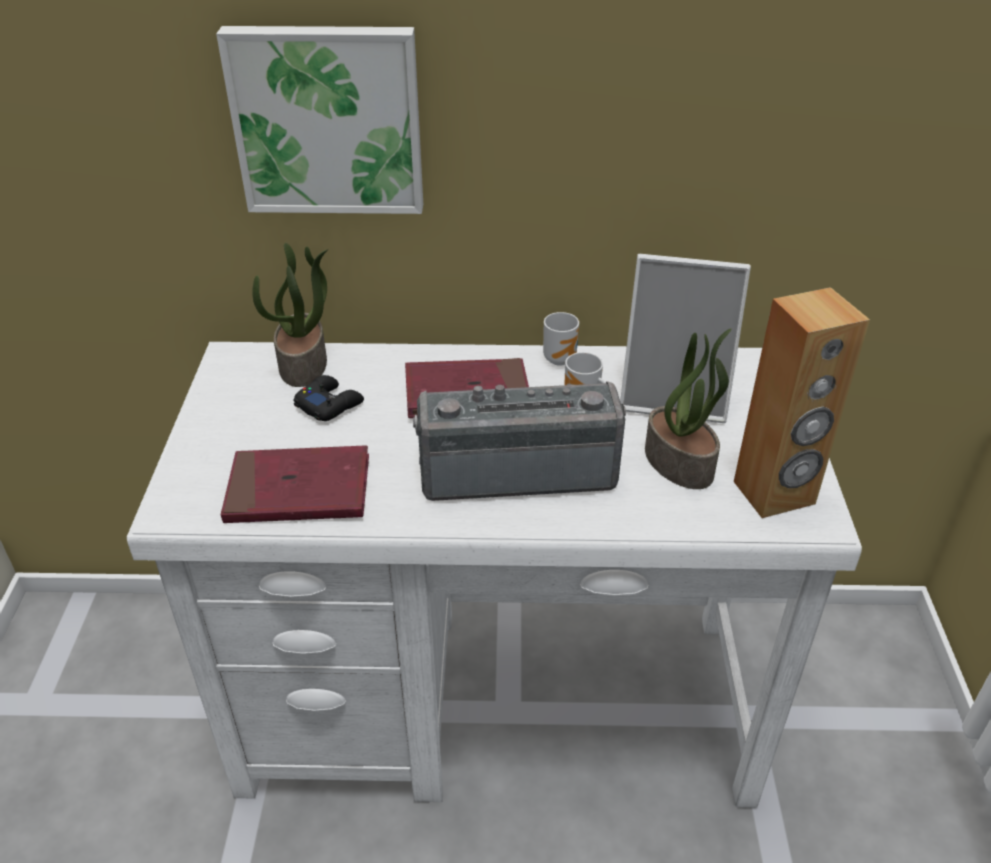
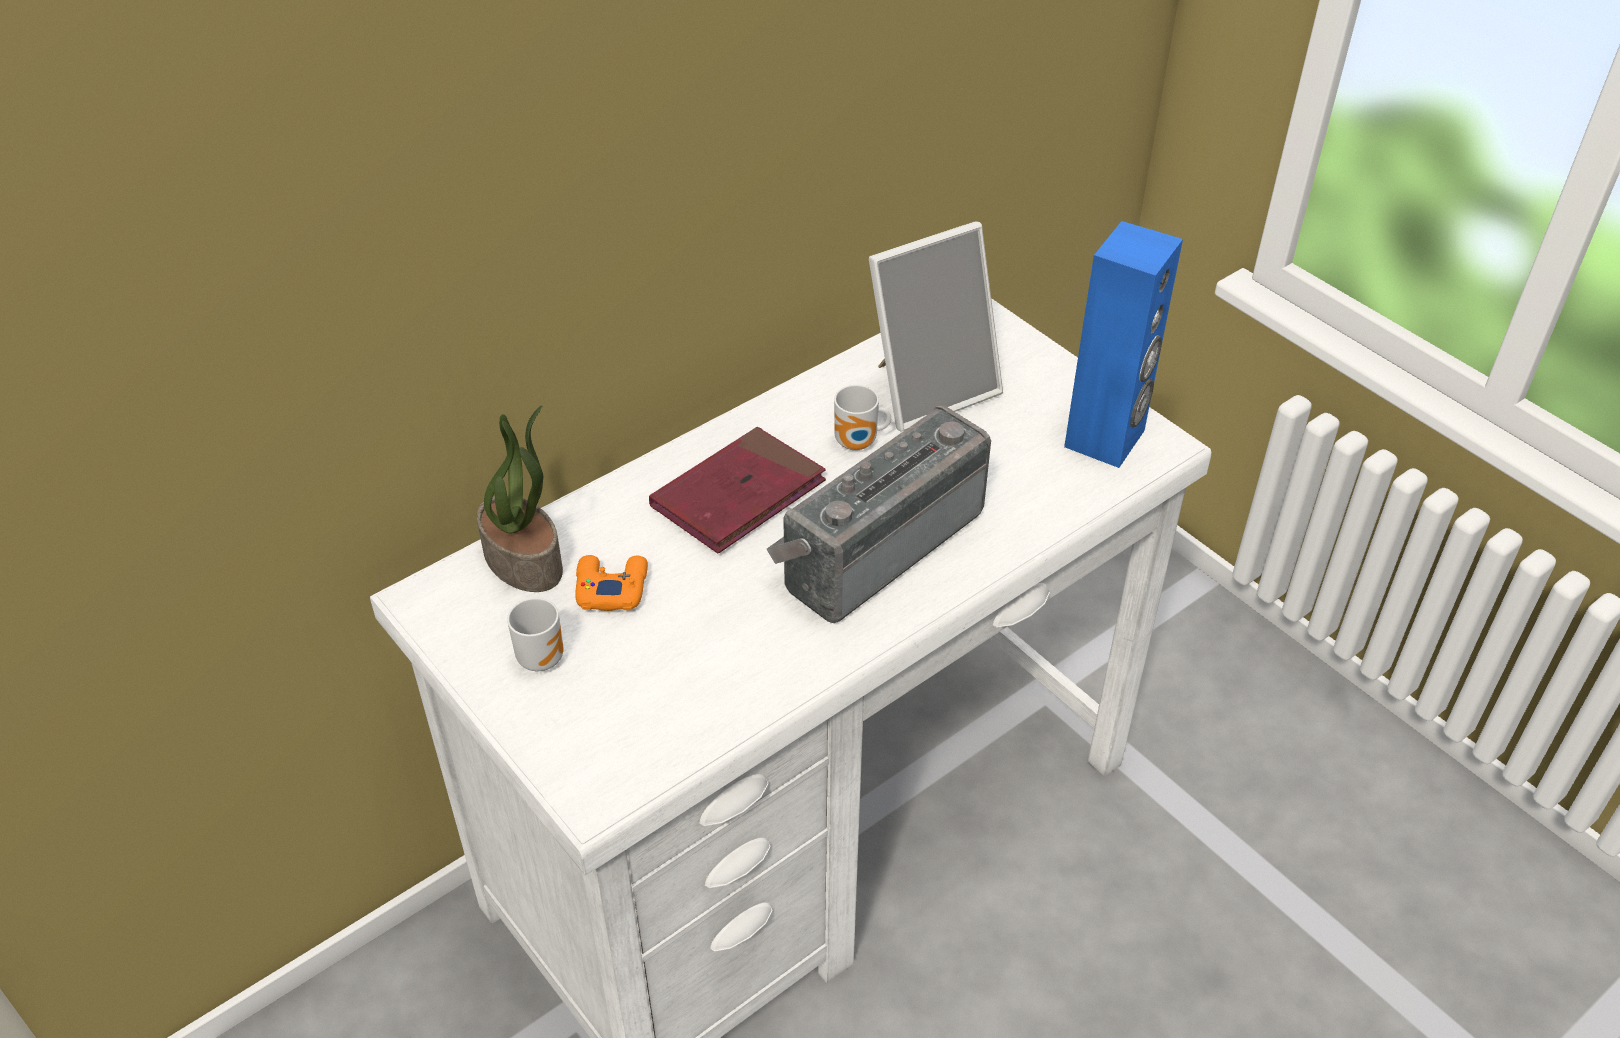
camera: 40 degrees left, 5 degrees up
picture [216,26,423,214] -> none
red book [221,445,369,523] -> none
black game controller [293,375,364,421] -> orange game controller [575,555,648,611]
mug [543,312,579,366] -> mug moved to [507,598,564,671]
potted plant [645,328,731,489] -> none
brown speaker [734,287,870,518] -> blue speaker [1064,221,1183,468]

